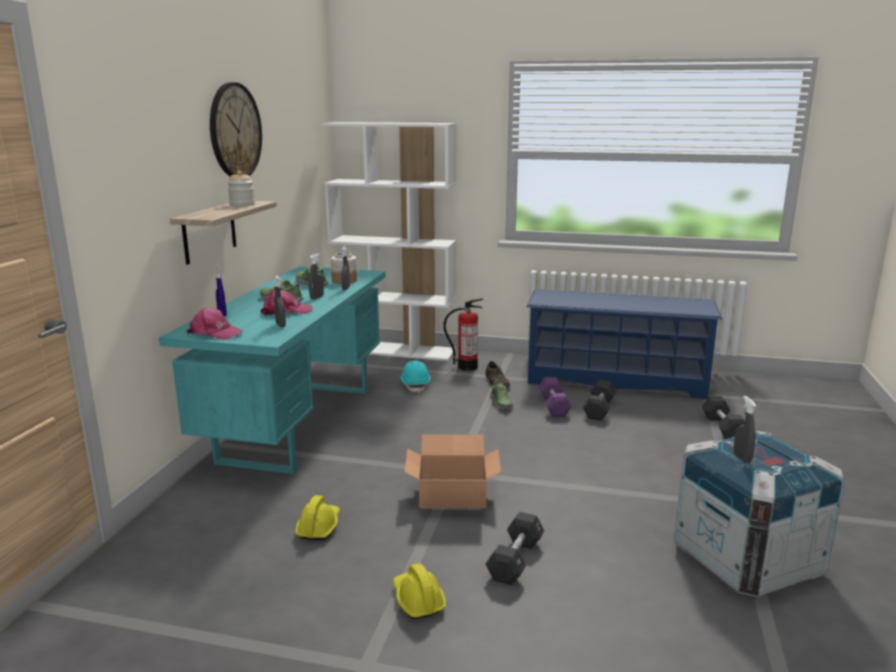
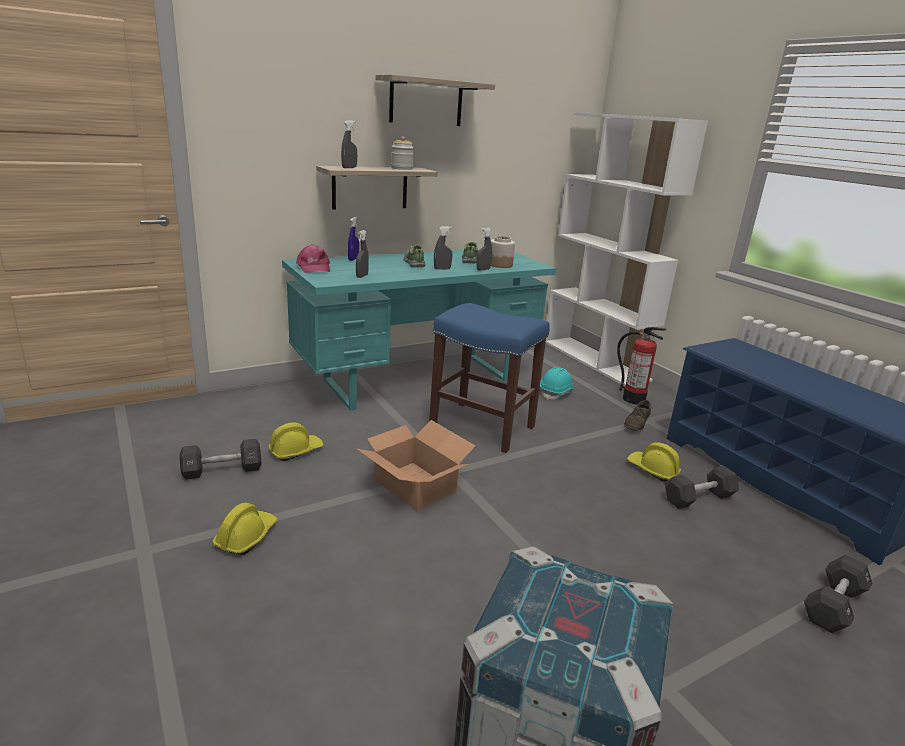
camera: 45 degrees right, 5 degrees up
wall clock [210,82,262,176] -> shelf [375,74,495,126]
pink cap [260,290,313,316] -> none
black dumbbell [486,512,544,585] -> black dumbbell moved to [179,439,261,480]
shoe [490,379,513,409] -> none
purple dumbbell [538,377,572,417] -> yellow hard hat [627,442,681,482]
grey spray bottle [733,396,756,463] -> grey spray bottle moved to [341,120,357,168]
none -> blue stool [429,303,550,453]

